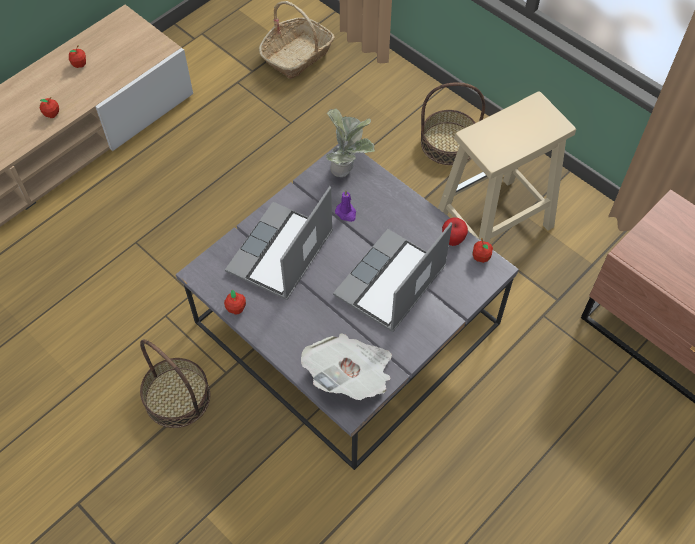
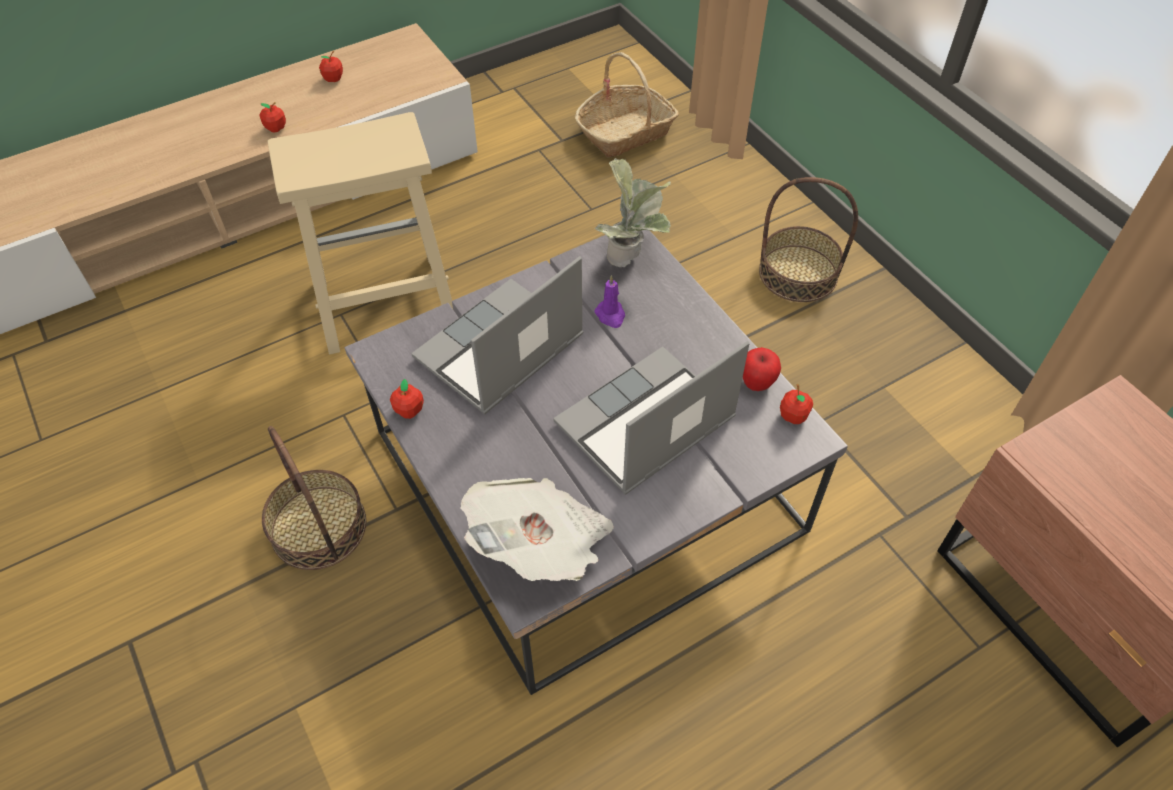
camera: 15 degrees right, 5 degrees down
beige stool [438,91,576,243] -> beige stool moved to [268,112,453,355]

